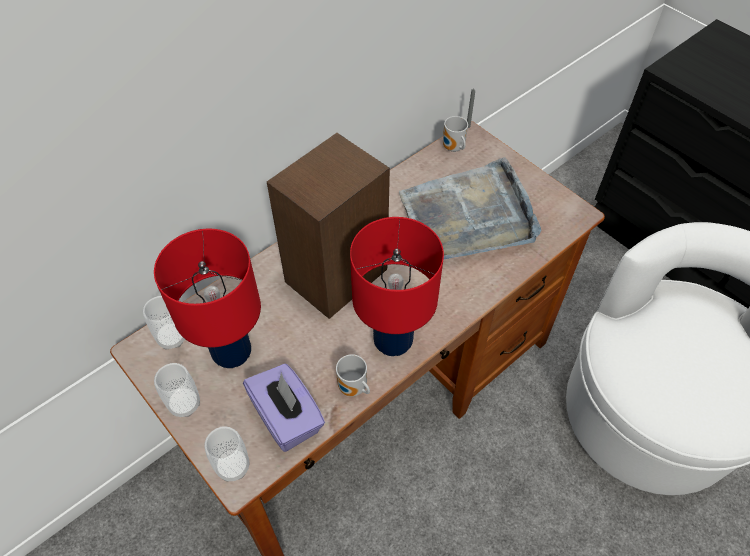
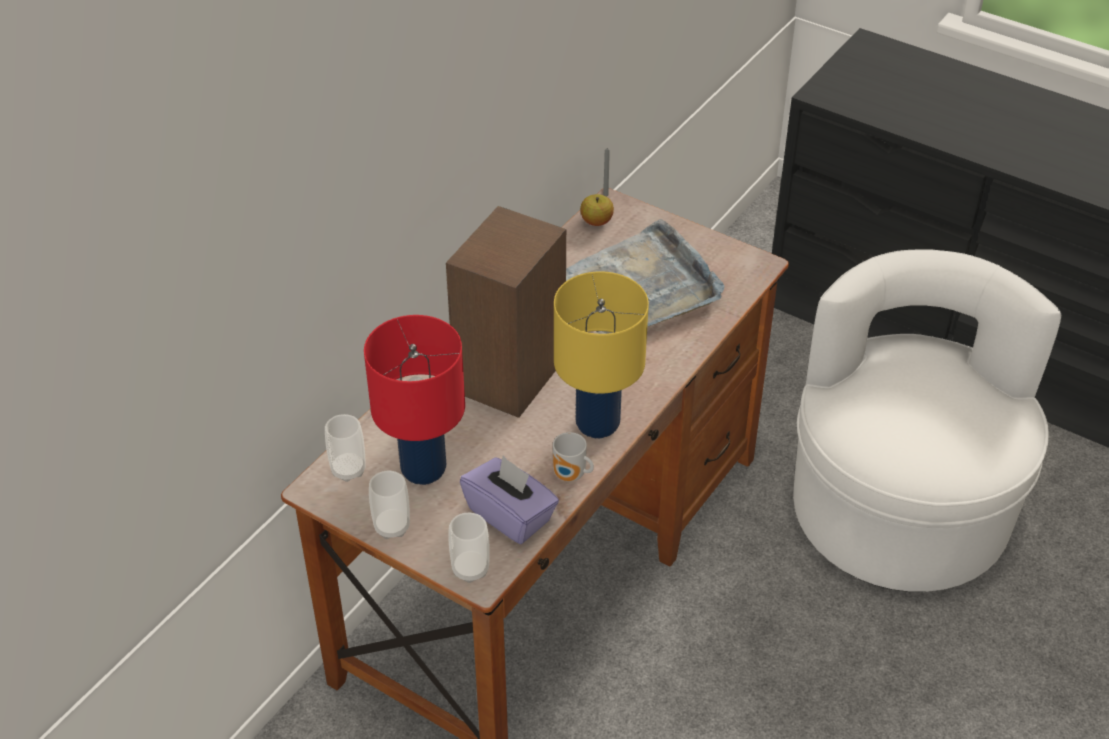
camera: 15 degrees left, 10 degrees down
red table lamp [350,217,444,356] -> yellow table lamp [554,271,649,439]
mug [443,116,468,152] -> apple [580,194,614,226]

